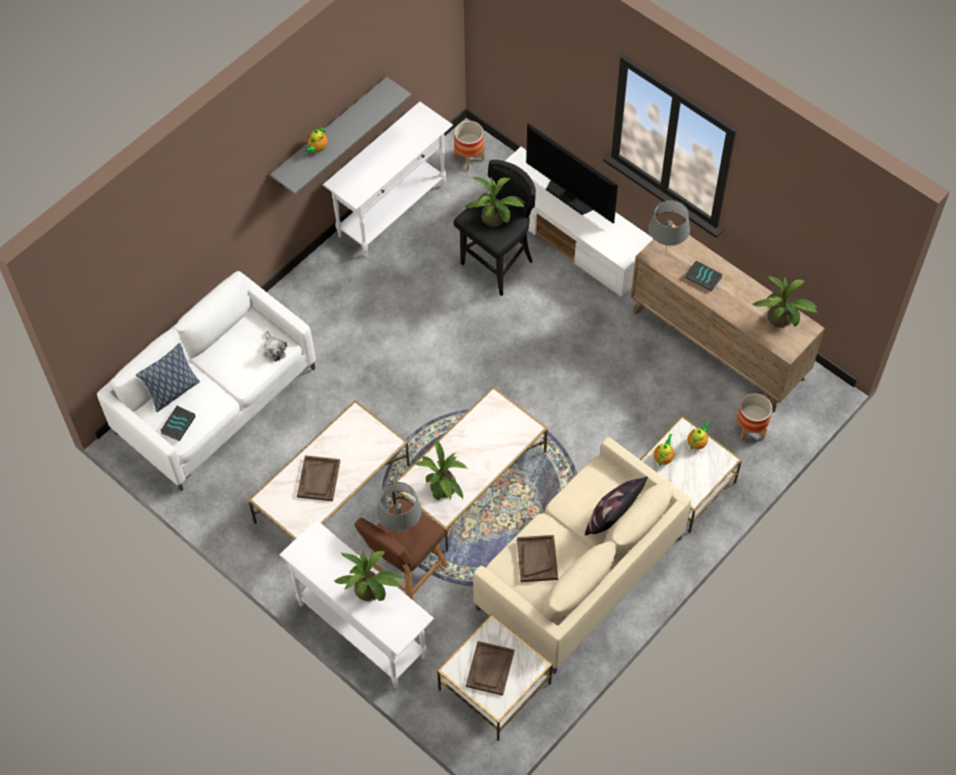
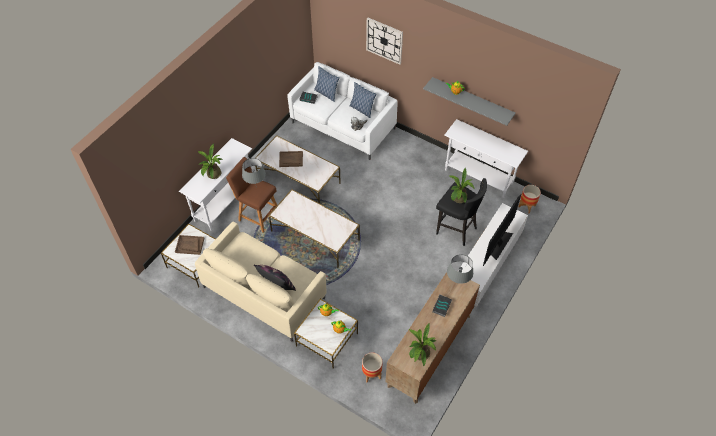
camera: 80 degrees right, 5 degrees down
potted plant [414,438,467,501] -> none
brown tray [517,535,558,582] -> none
none -> pillow [349,82,376,118]
none -> wall clock [366,17,403,65]

